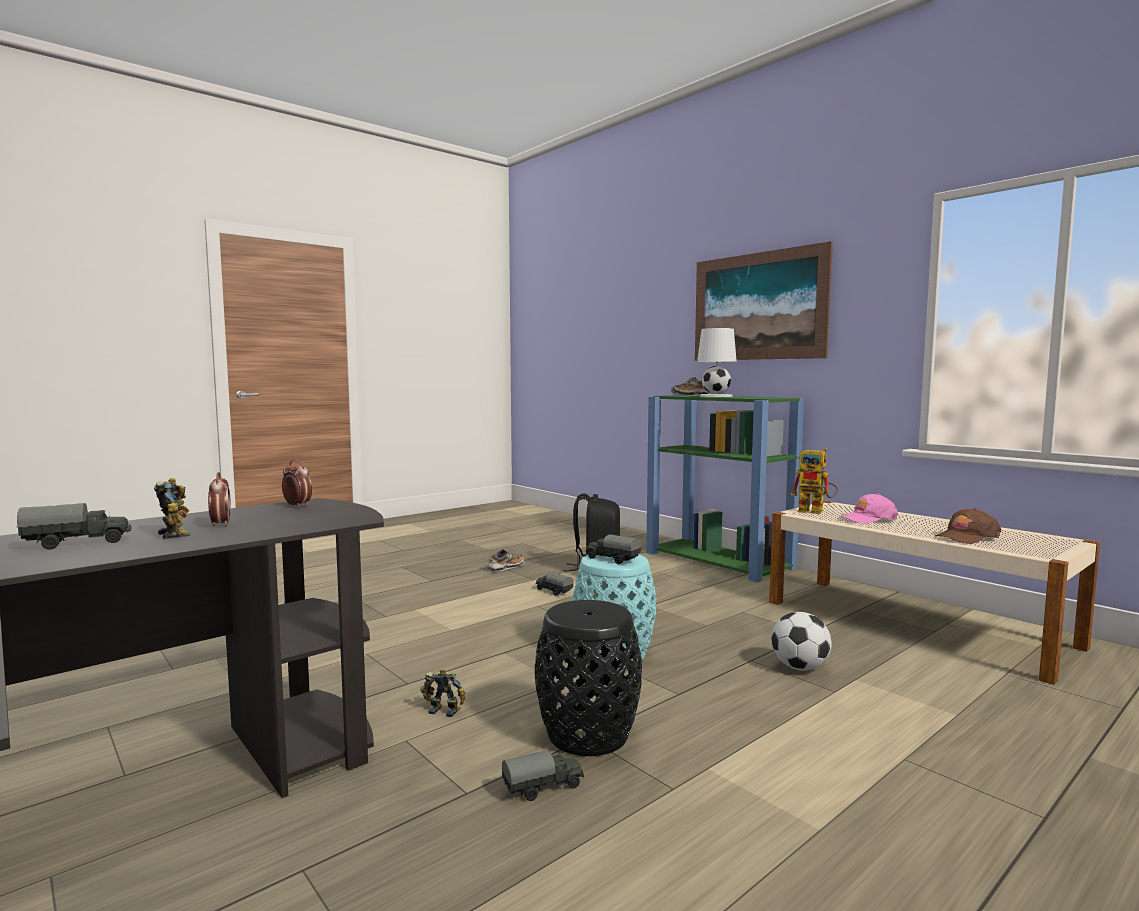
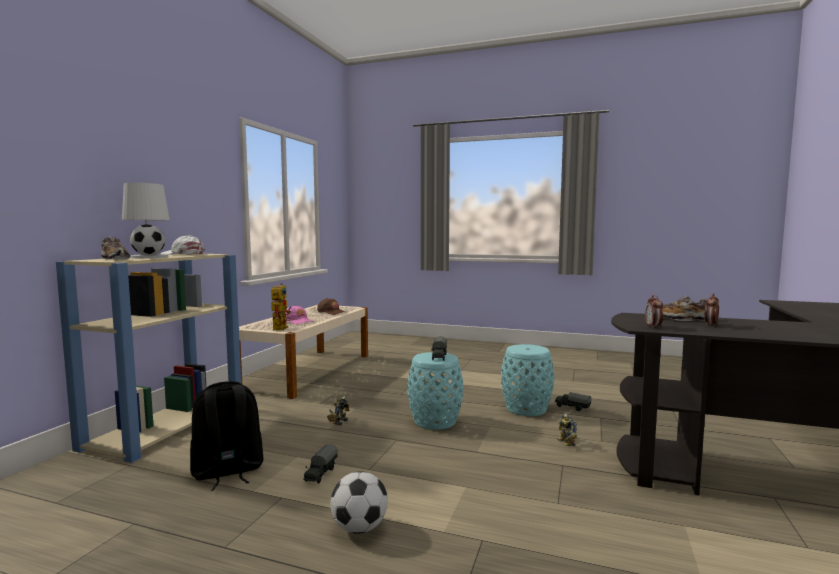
camera: 120 degrees left, 0 degrees up
toy truck [17,503,132,550] -> none
toy robot [154,478,190,539] -> toy robot moved to [327,396,349,425]
shoe [488,549,524,571] -> shoe moved to [663,295,708,321]
black stool [535,600,642,756] -> turquoise stool [501,344,554,416]
green bookcase [646,395,804,583] -> beige bookcase [56,253,241,463]
picture [695,241,833,361] -> none
football [771,612,832,671] -> football moved to [331,471,388,534]
none -> white cap [160,235,205,255]

